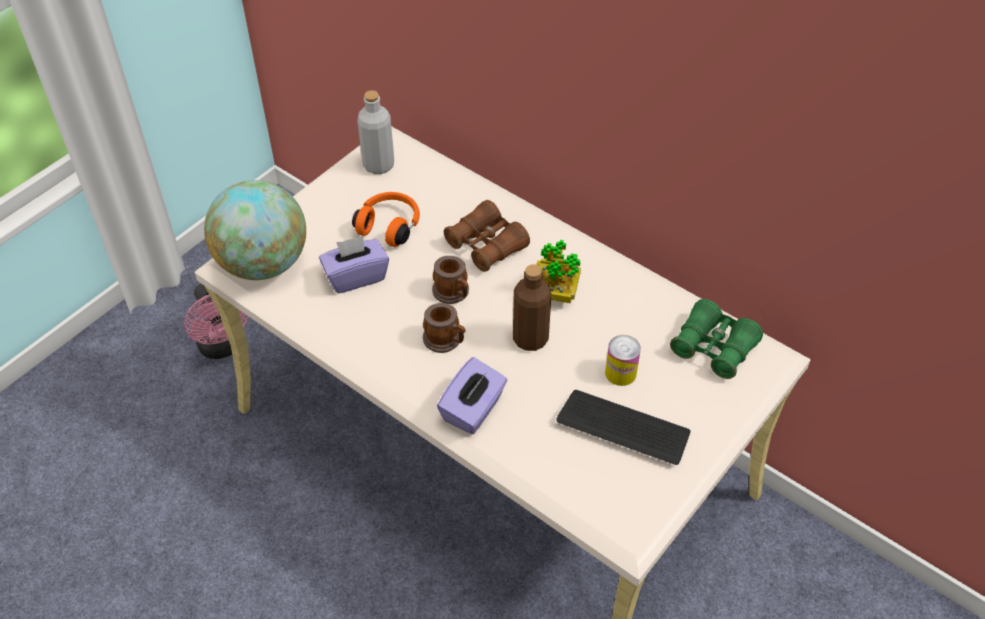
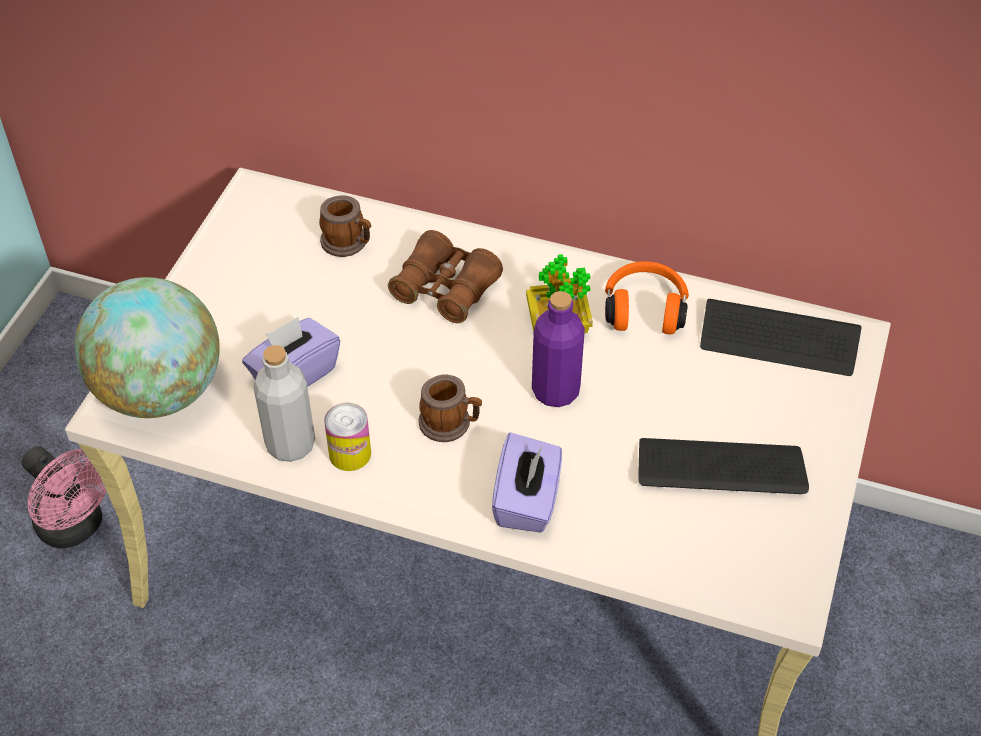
camera: 20 degrees left, 0 degrees up
orange headphones [352,192,420,247] -> orange headphones moved to [605,261,689,334]
grey bottle [358,90,394,174] -> grey bottle moved to [253,345,315,462]
mug [432,256,469,304] -> mug moved to [319,195,371,257]
brown bottle [513,264,551,351] -> purple bottle [532,291,585,407]
can [605,335,641,386] -> can moved to [324,402,371,471]
green binoculars [670,299,763,379] -> keyboard [700,299,862,376]

